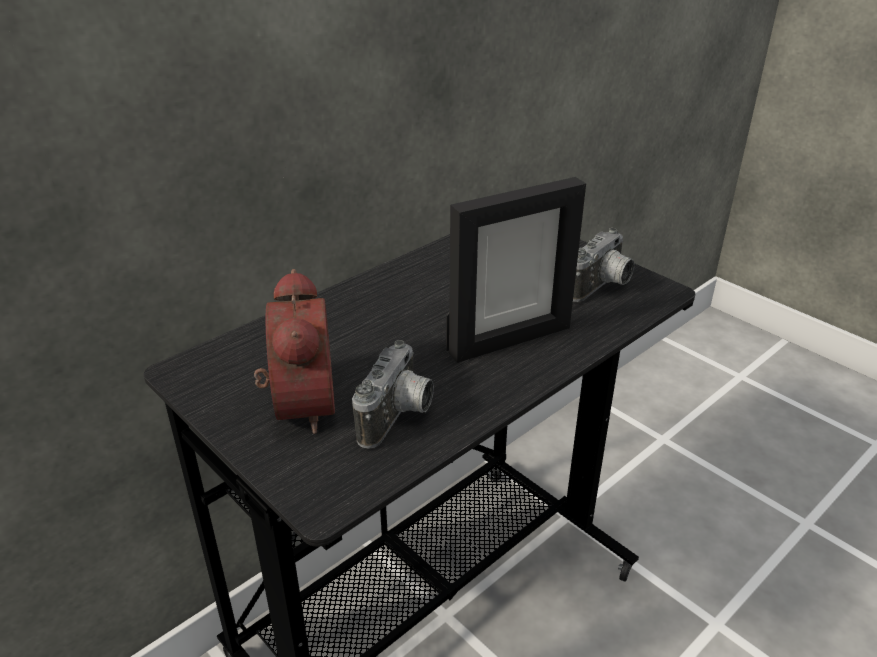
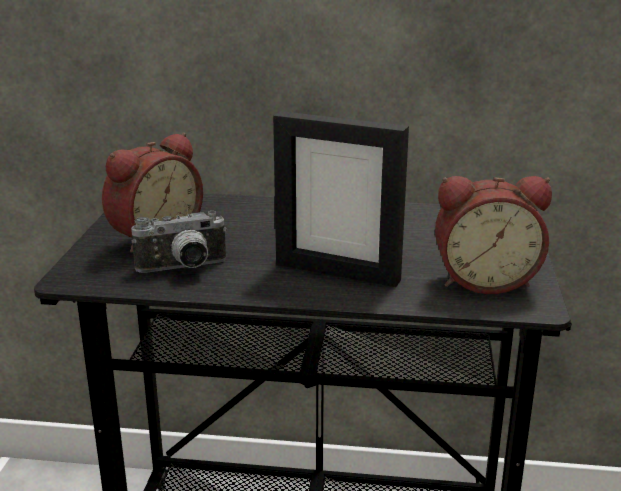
camera: 50 degrees right, 10 degrees down
camera [573,228,634,302] -> alarm clock [435,176,552,294]

